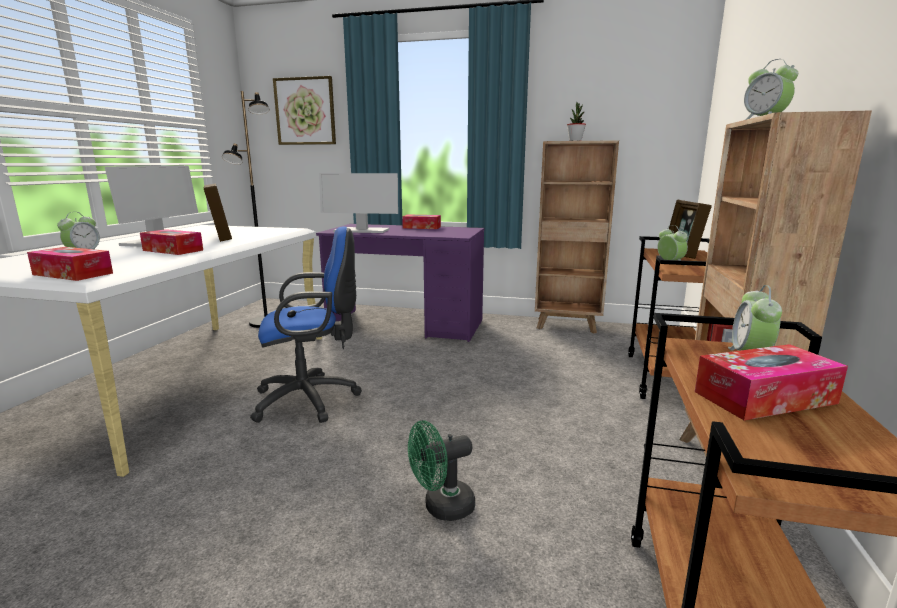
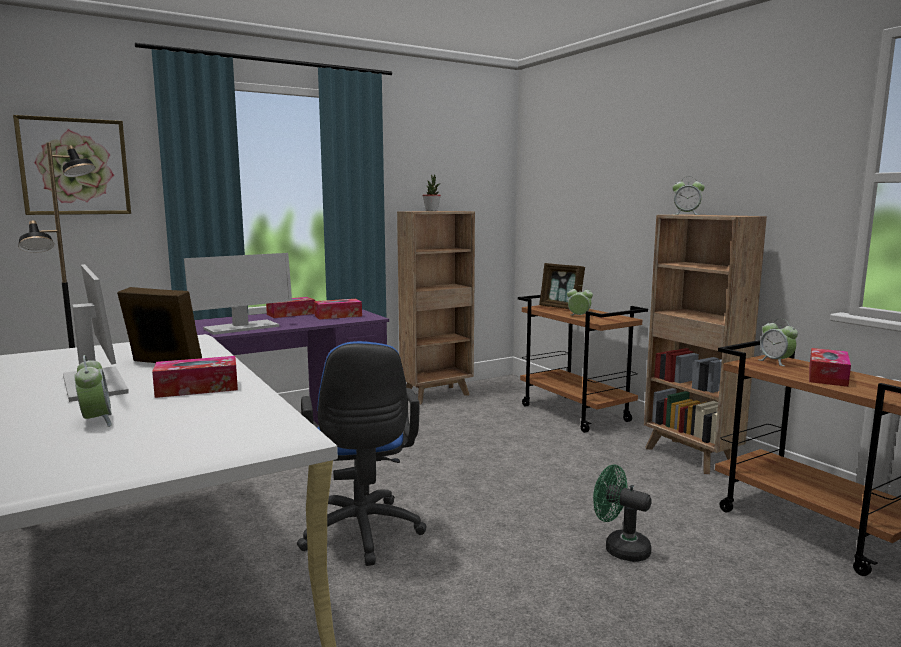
camera: 45 degrees left, 5 degrees down
tissue box [27,247,113,281] -> tissue box moved to [314,299,362,320]
blue office chair [250,226,362,423] -> blue office chair turned 135 degrees clockwise [297,341,426,566]
green fan [408,421,475,521] -> green fan turned 105 degrees clockwise [593,465,652,562]

